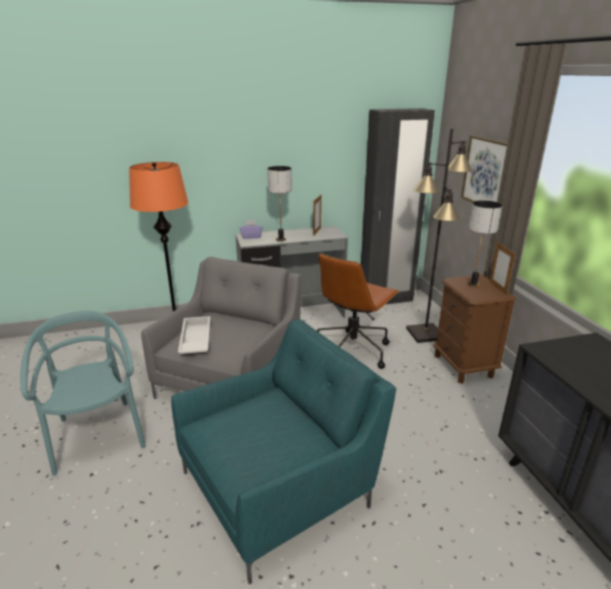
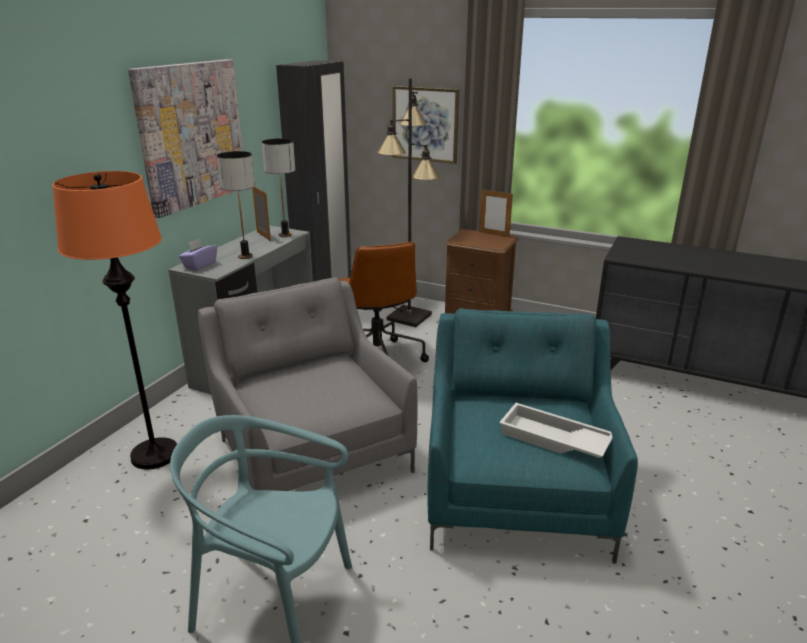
camera: 50 degrees left, 0 degrees up
white tray [178,316,210,354] -> white tray moved to [499,403,613,458]
table lamp [467,200,503,287] -> table lamp moved to [262,138,295,237]
none -> picture [128,59,243,218]

